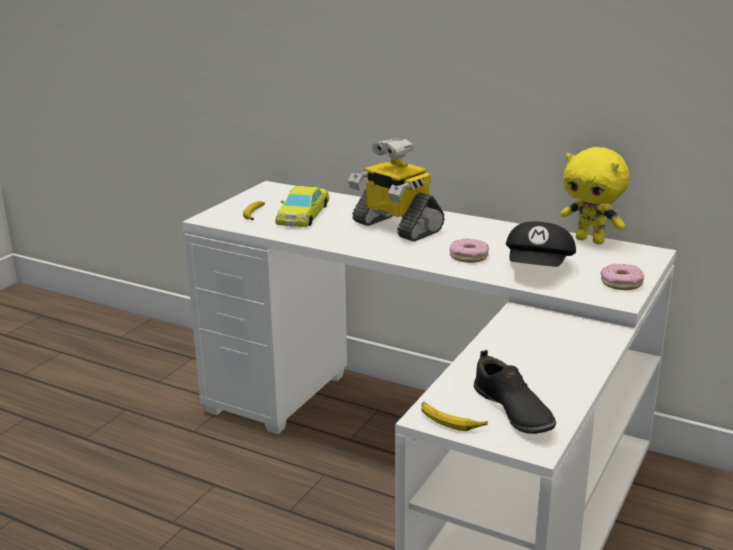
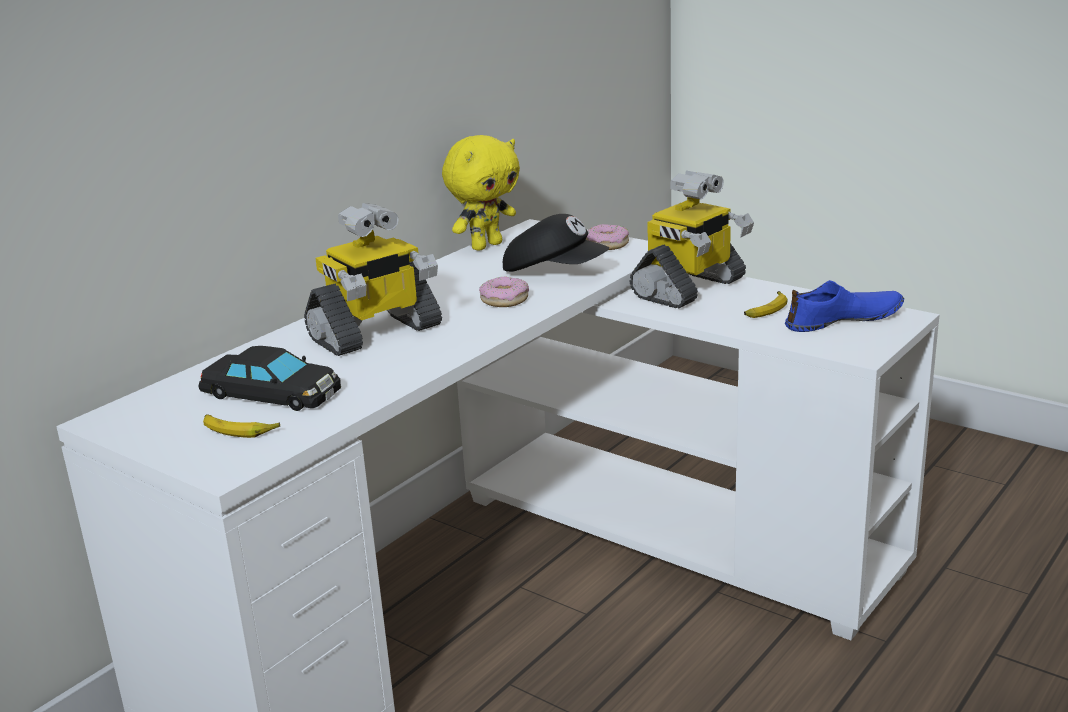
camera: 80 degrees left, 0 degrees up
yellow toy car [275,186,329,227] -> black toy car [198,346,341,411]
banana [421,402,488,431] -> banana moved to [744,291,787,318]
black shoe [474,350,556,434] -> blue shoe [785,280,904,332]
none -> toy robot [630,171,754,308]

